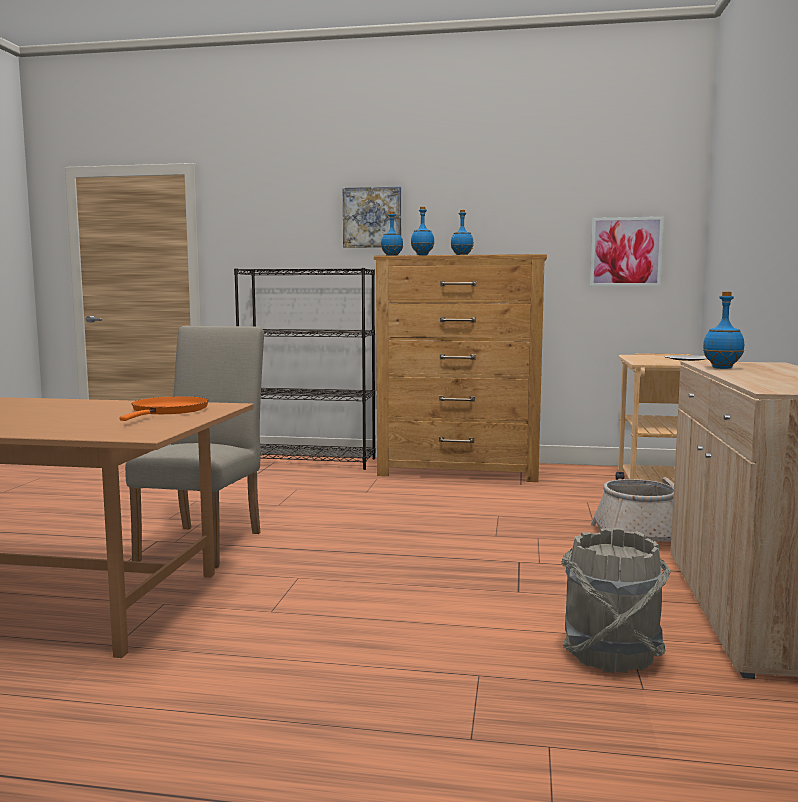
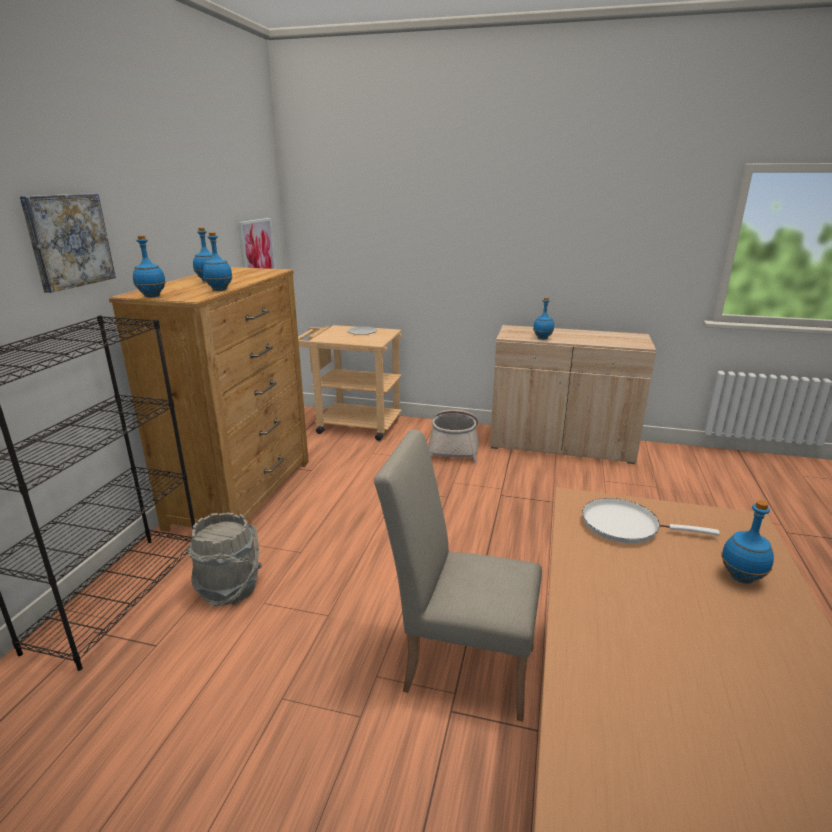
camera: 85 degrees left, 15 degrees up
orange frying pan [119,396,209,421] -> white frying pan [582,498,720,543]
grey bucket [561,528,671,673] -> grey bucket moved to [186,512,262,607]
none -> blue bottle [721,500,774,584]

